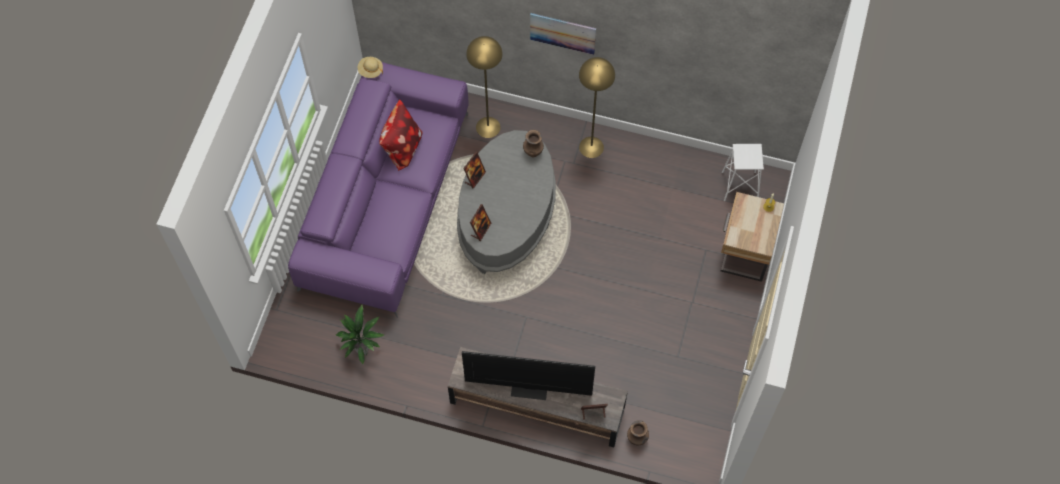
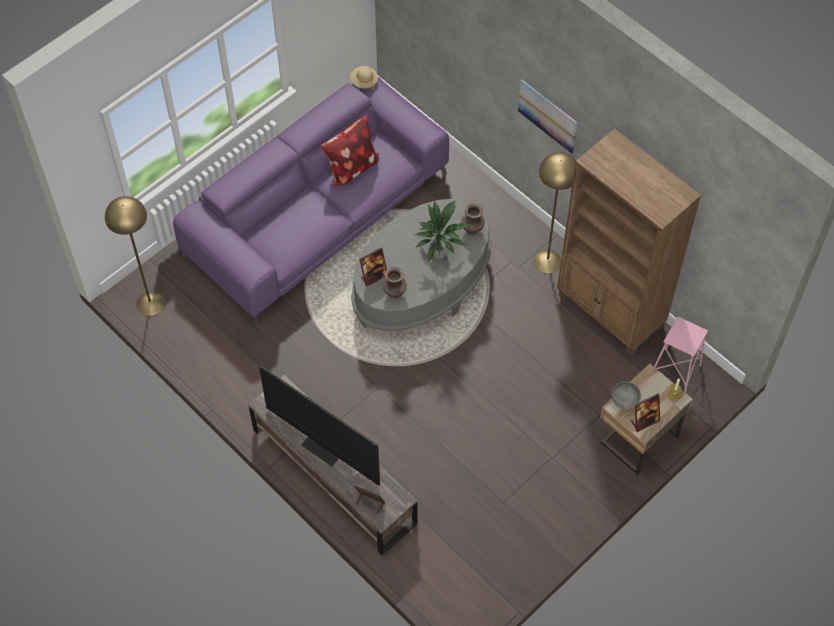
camera: 30 degrees right, 5 degrees down
potted plant [336,305,384,364] -> potted plant moved to [415,200,469,262]
picture frame [463,152,486,189] -> picture frame moved to [631,394,660,432]
yellow floor lamp [466,36,503,138] -> yellow floor lamp moved to [105,196,165,316]
brown vase [627,420,649,446] -> brown vase moved to [383,267,407,299]
white stool [722,144,764,201] -> pink stool [654,317,708,393]
none -> brown bookcase [557,128,701,356]
none -> grey bowl [611,381,641,409]

